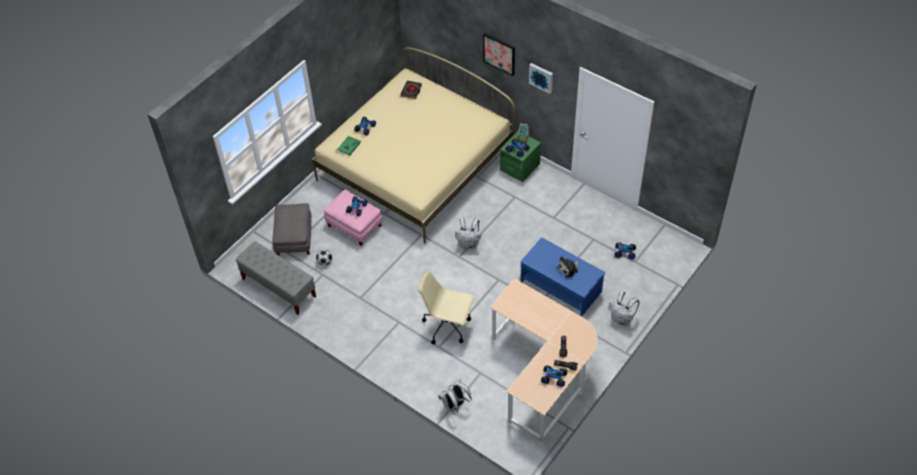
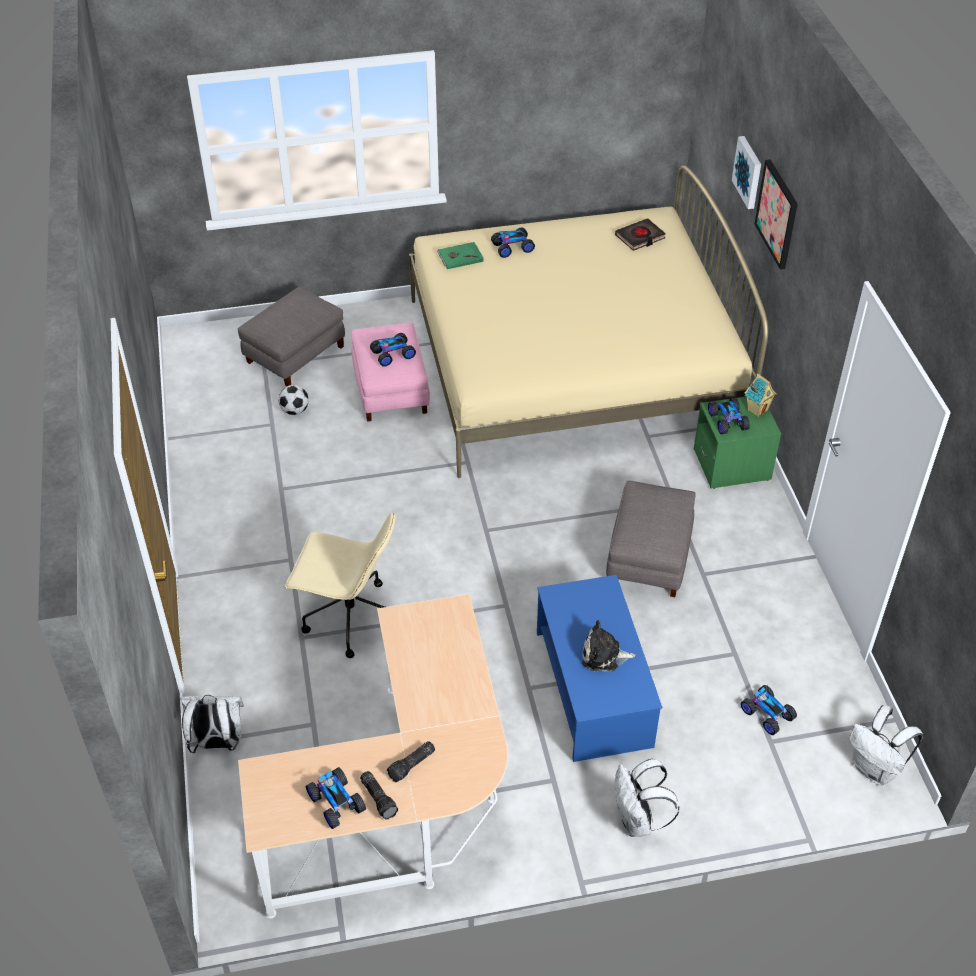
camera: 40 degrees right, 5 degrees down
grey bench [236,241,316,315] -> none
beige office chair [419,270,475,344] -> beige office chair turned 135 degrees clockwise [285,512,396,658]
white backpack [455,218,481,249] -> white backpack moved to [849,705,923,785]
picture [529,63,553,94] -> picture moved to [732,136,761,209]
none -> grey ottoman [606,480,695,597]

